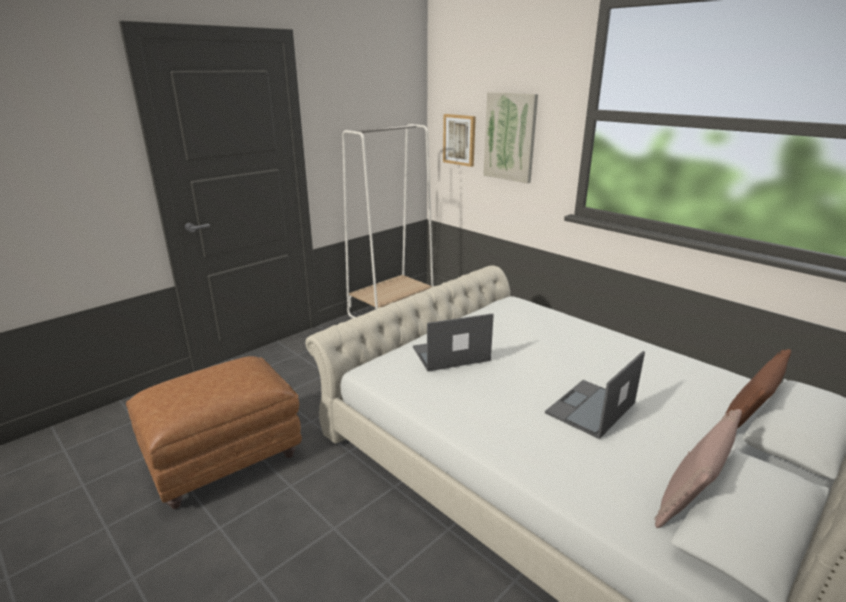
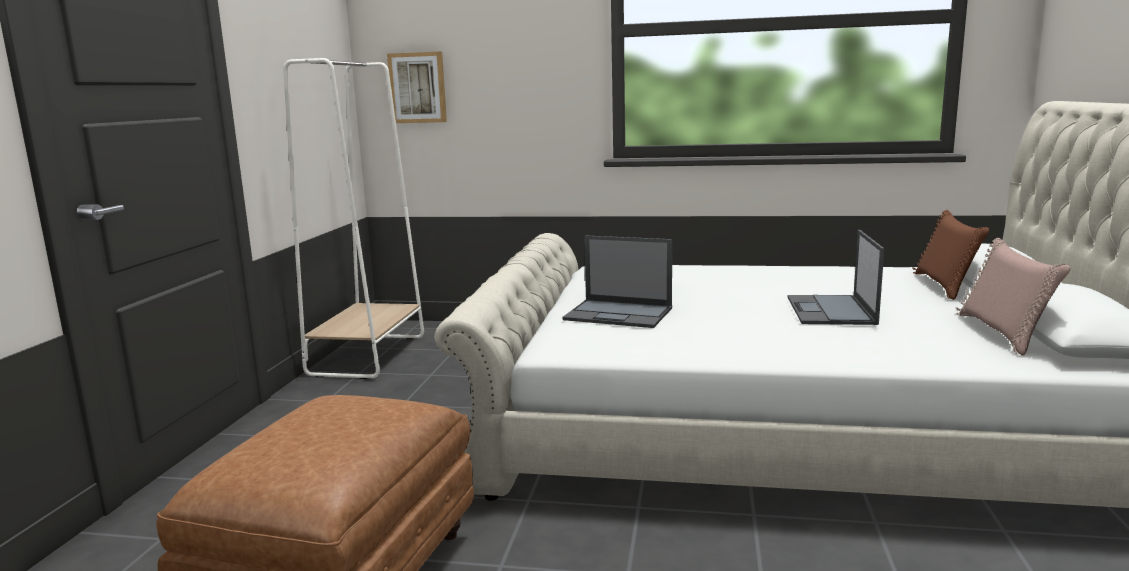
camera: 35 degrees left, 10 degrees down
laptop [413,313,494,371] -> laptop turned 105 degrees counterclockwise [562,235,672,328]
picture [483,92,538,183] -> none

